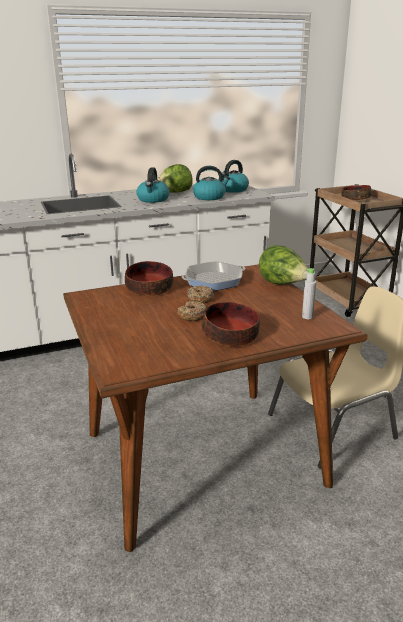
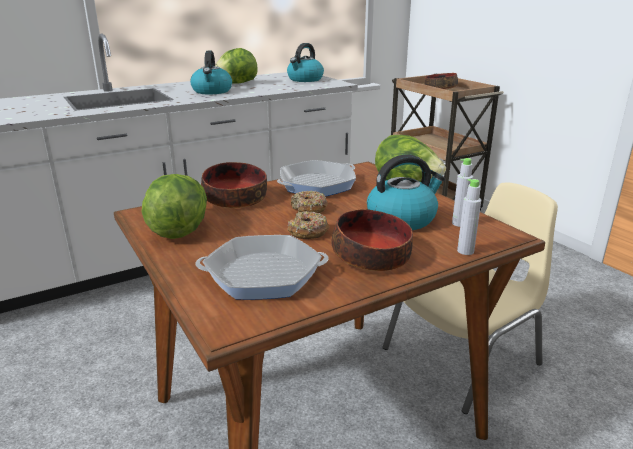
camera: 10 degrees left, 0 degrees up
kettle [193,166,230,200] -> kettle moved to [367,154,445,230]
none -> lettuce [141,174,207,239]
none -> frying pan [195,235,329,300]
none -> grey bottle [457,179,481,255]

